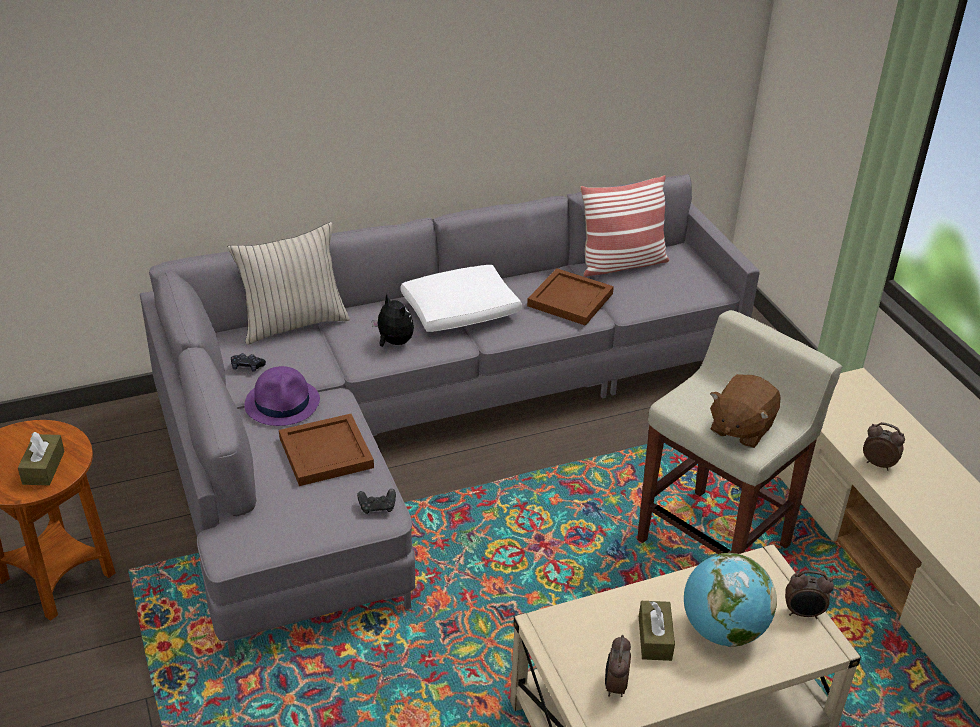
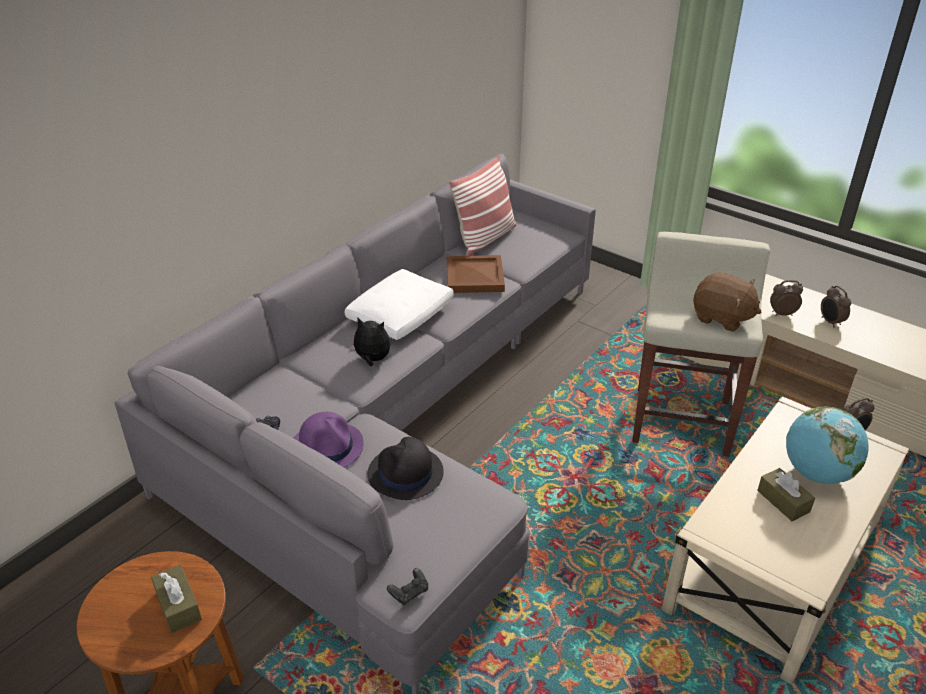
camera: 30 degrees left, 0 degrees up
beige pillow [228,222,350,345] -> none
brown tray [279,414,374,486] -> black hat [367,437,444,500]
black game controller [357,489,396,514] -> black game controller moved to [387,568,428,605]
alarm clock [605,635,631,697] -> alarm clock moved to [821,286,851,328]
brown plush toy [710,374,780,448] -> brown plush toy turned 60 degrees counterclockwise [693,272,761,332]

